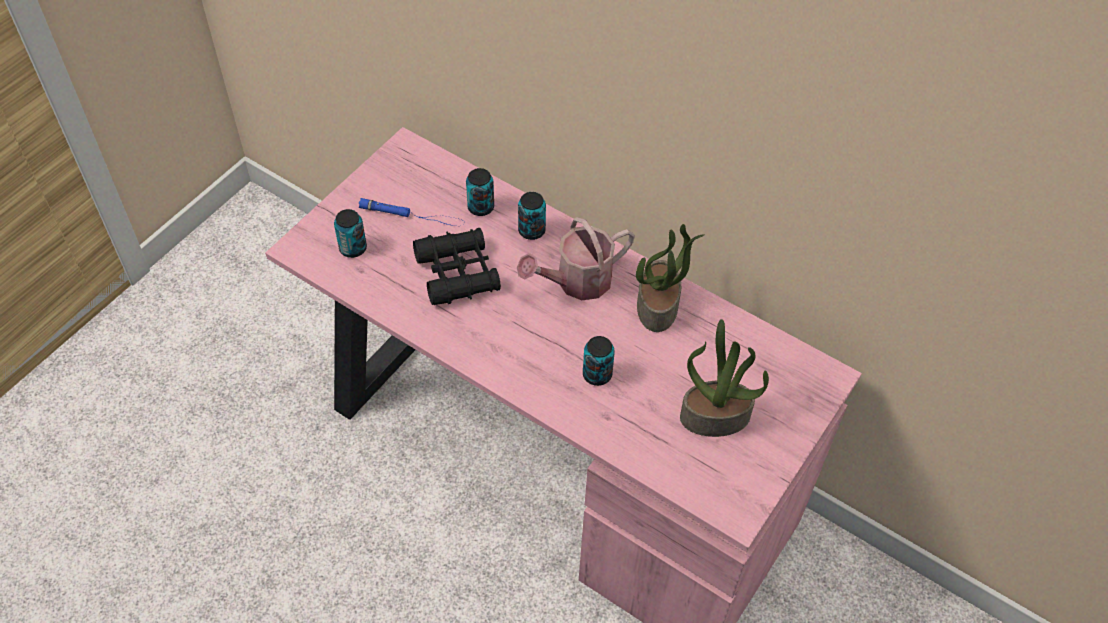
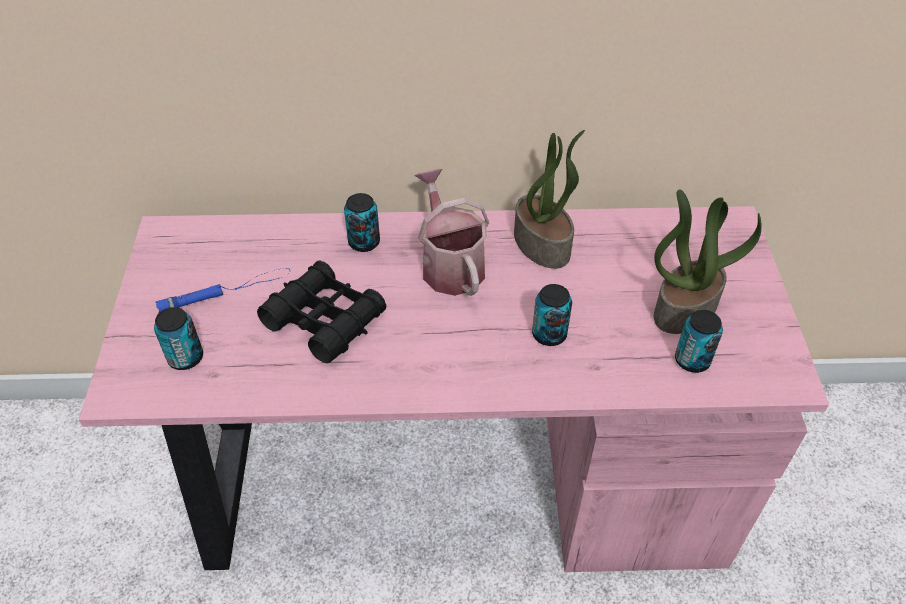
camera: 35 degrees left, 5 degrees down
can [466,168,494,216] -> can moved to [675,310,723,373]
watering can [517,217,635,300] -> watering can turned 135 degrees clockwise [415,169,489,296]

